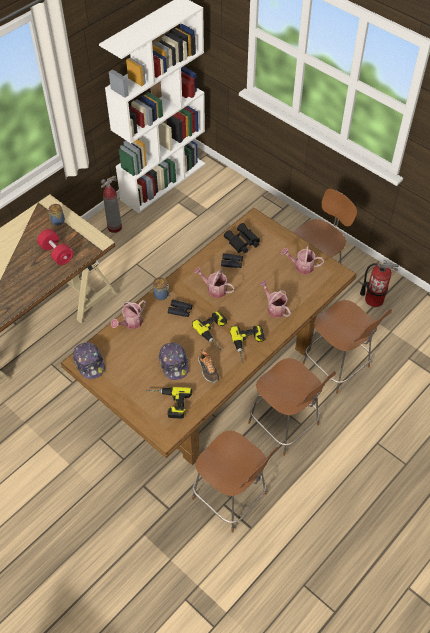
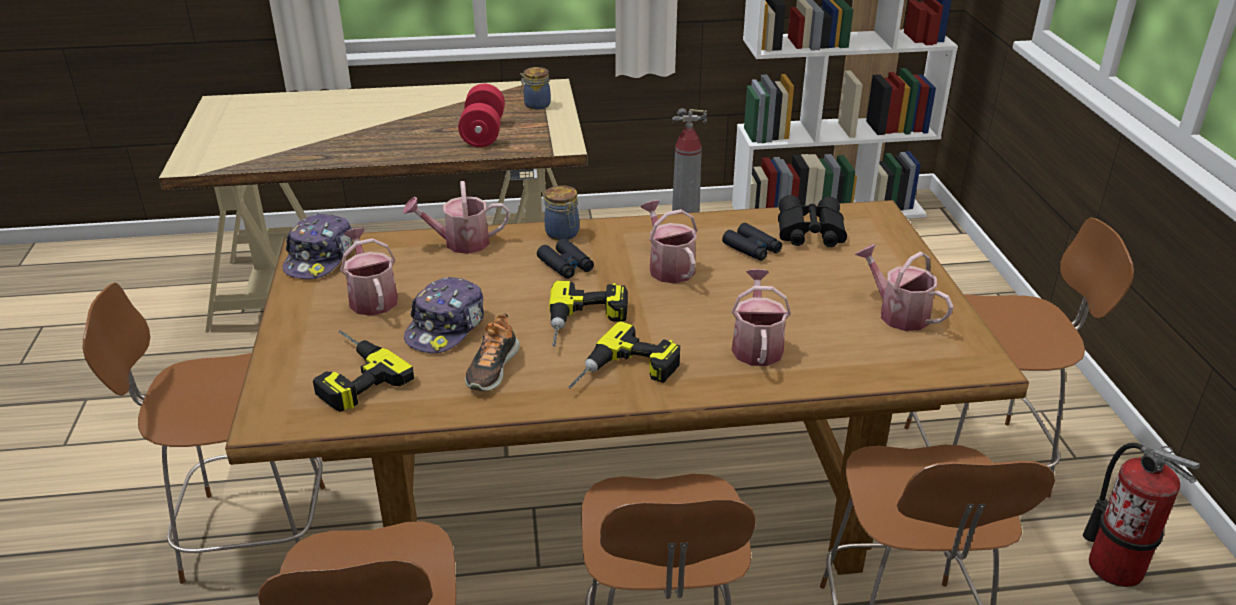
camera: 40 degrees right, 20 degrees down
none -> brown chair [83,282,325,584]
none -> watering can [340,228,398,316]

